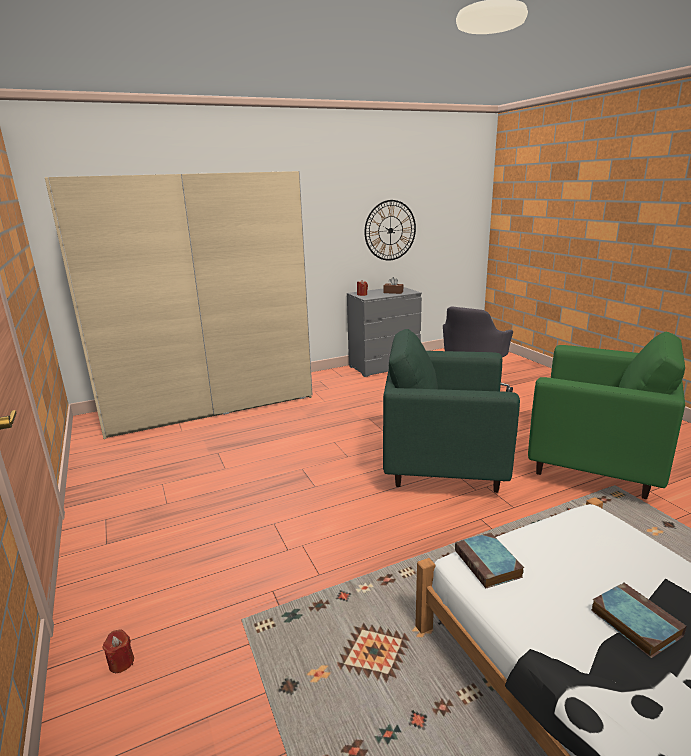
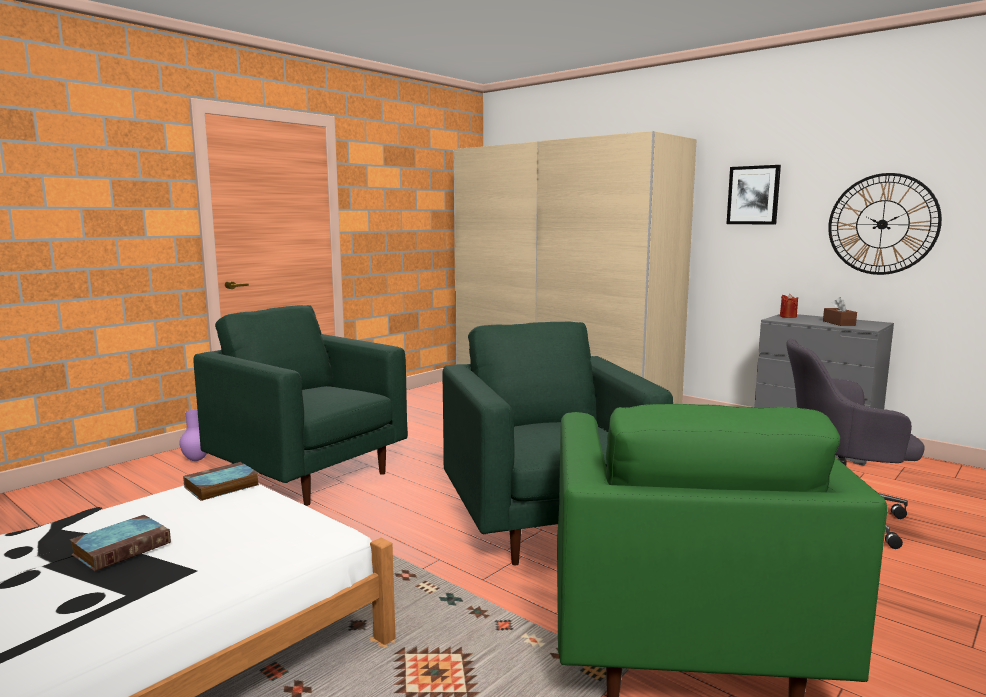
camera: 65 degrees right, 10 degrees down
red candle [103,629,134,673] -> purple vase [179,410,207,461]
none -> green armchair [193,305,408,506]
none -> picture [727,165,781,225]

